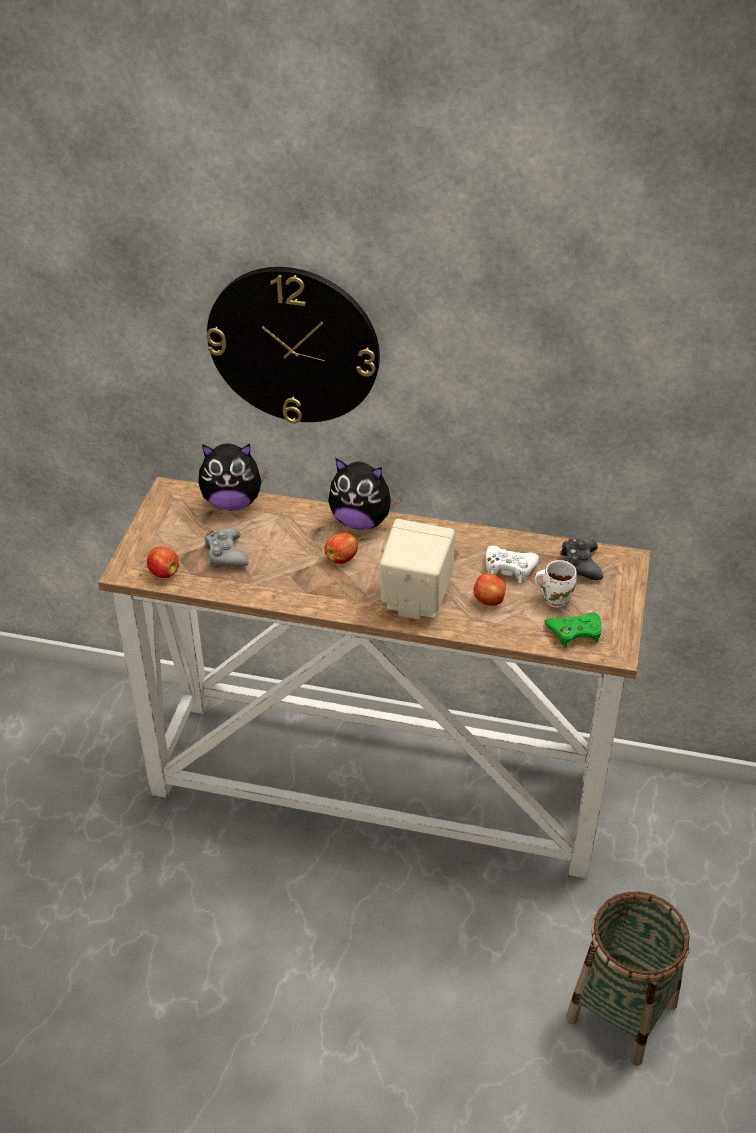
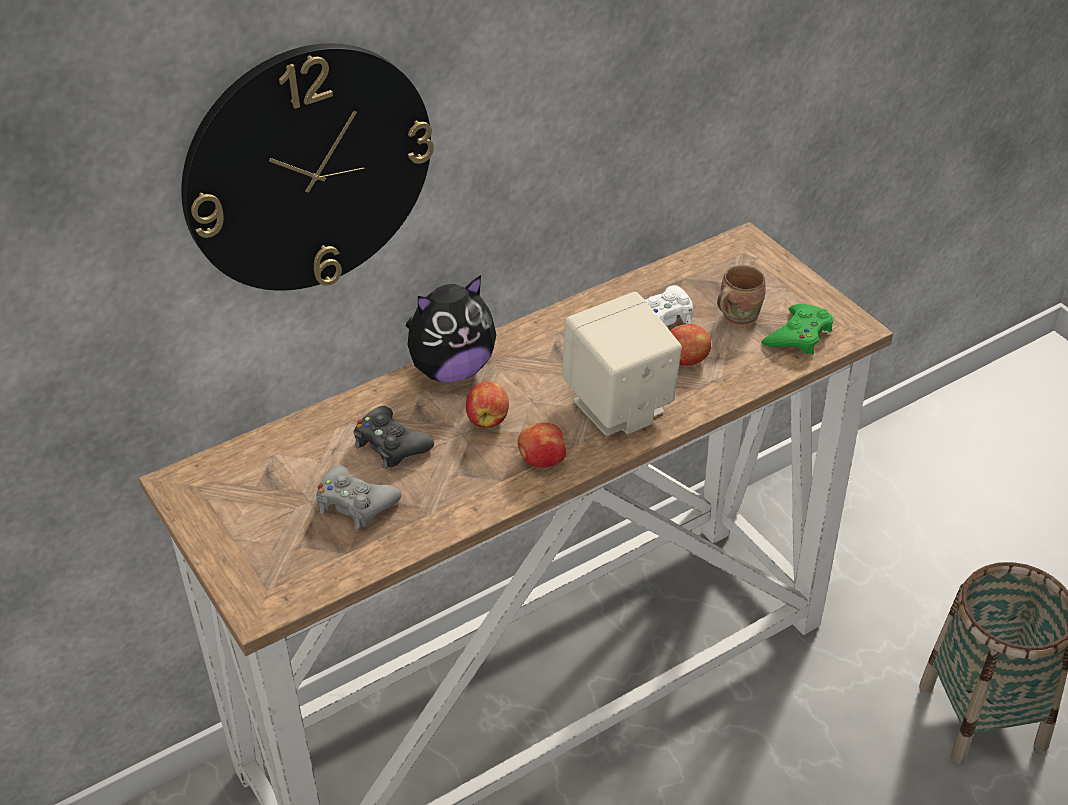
camera: 45 degrees left, 0 degrees up
apple [147,546,179,578] -> apple moved to [518,422,566,468]
plush toy [198,443,268,511] -> none
white mug [534,560,577,608] -> brown mug [717,265,766,327]
black game controller [560,539,603,580] -> black game controller moved to [354,406,434,469]

